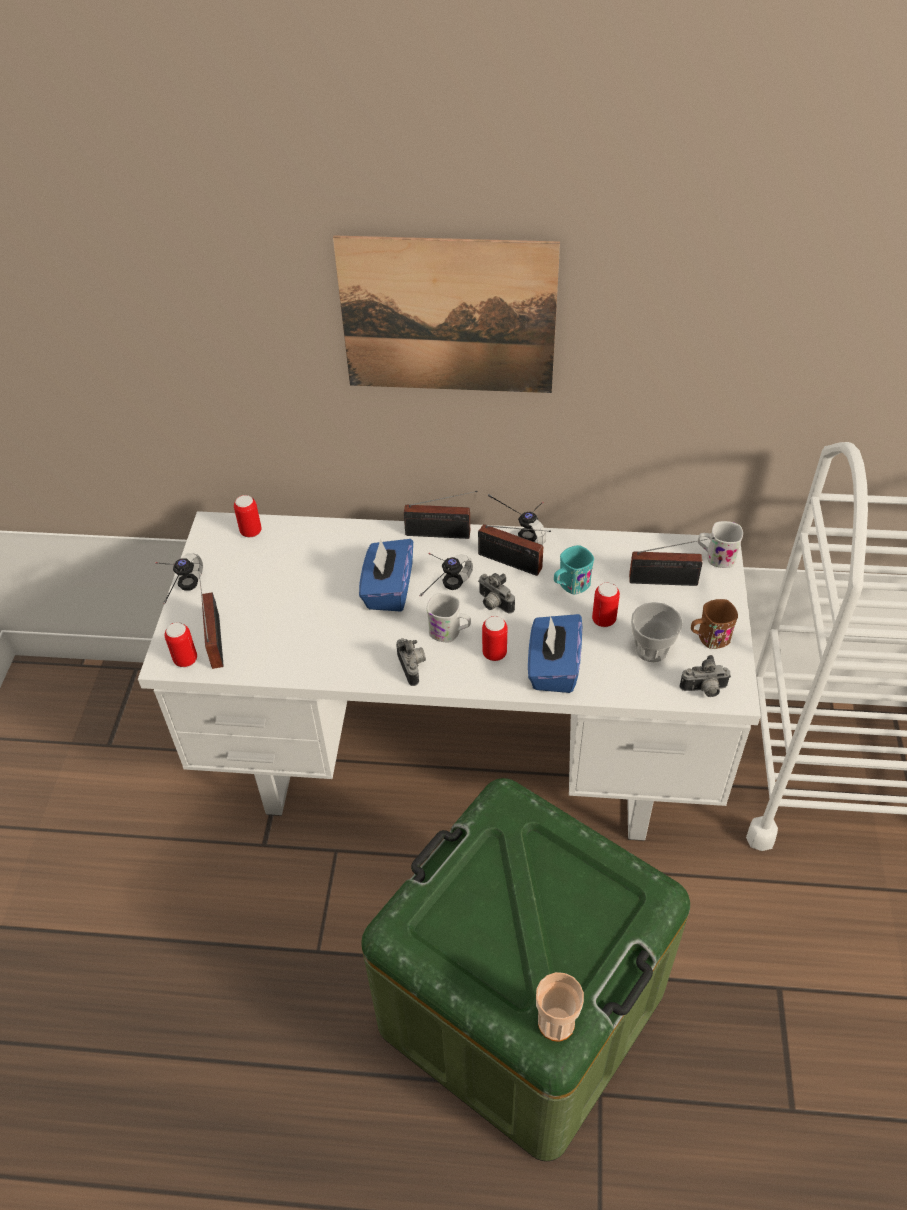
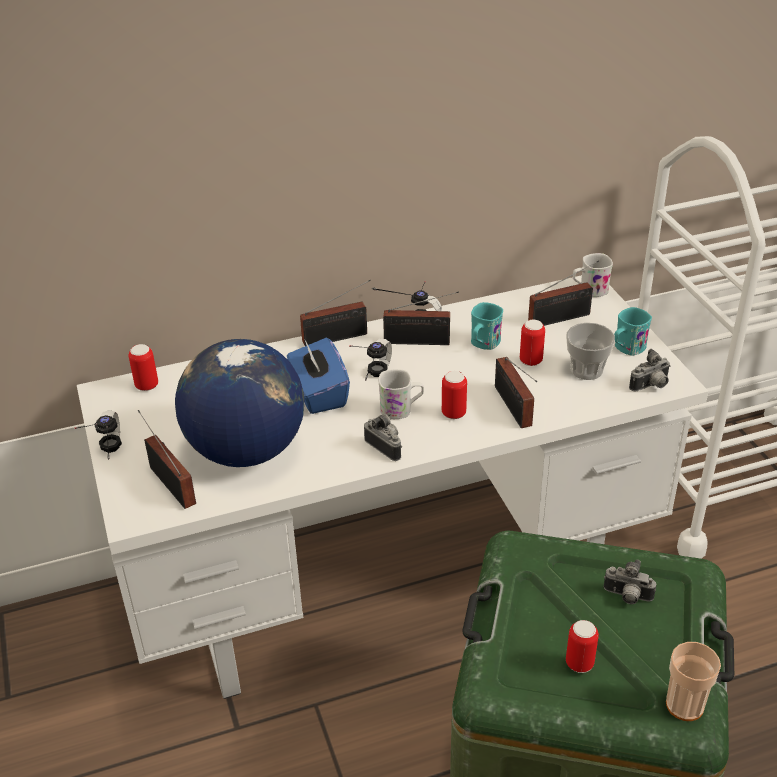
camera: 25 degrees left, 10 degrees down
can [165,622,197,668] -> can moved to [566,620,599,673]
picture [333,235,560,393] -> none
camera [478,573,515,614] -> camera moved to [604,559,656,604]
blue tissue box [528,614,582,693] -> radio [495,357,537,428]
brown mug [691,599,738,649] -> turquoise mug [614,307,652,356]
none -> globe [175,339,304,467]

